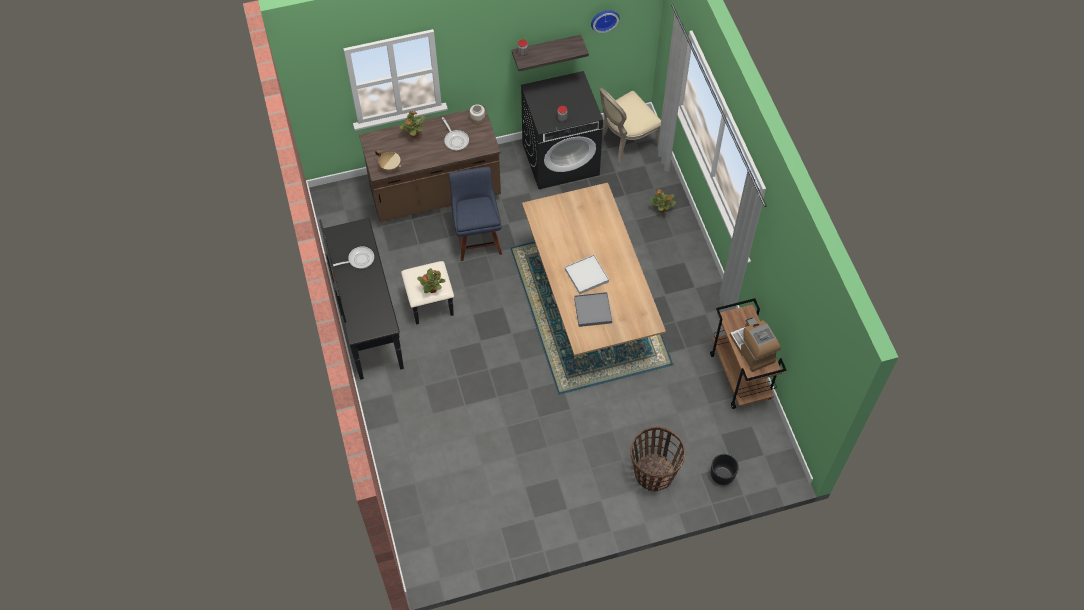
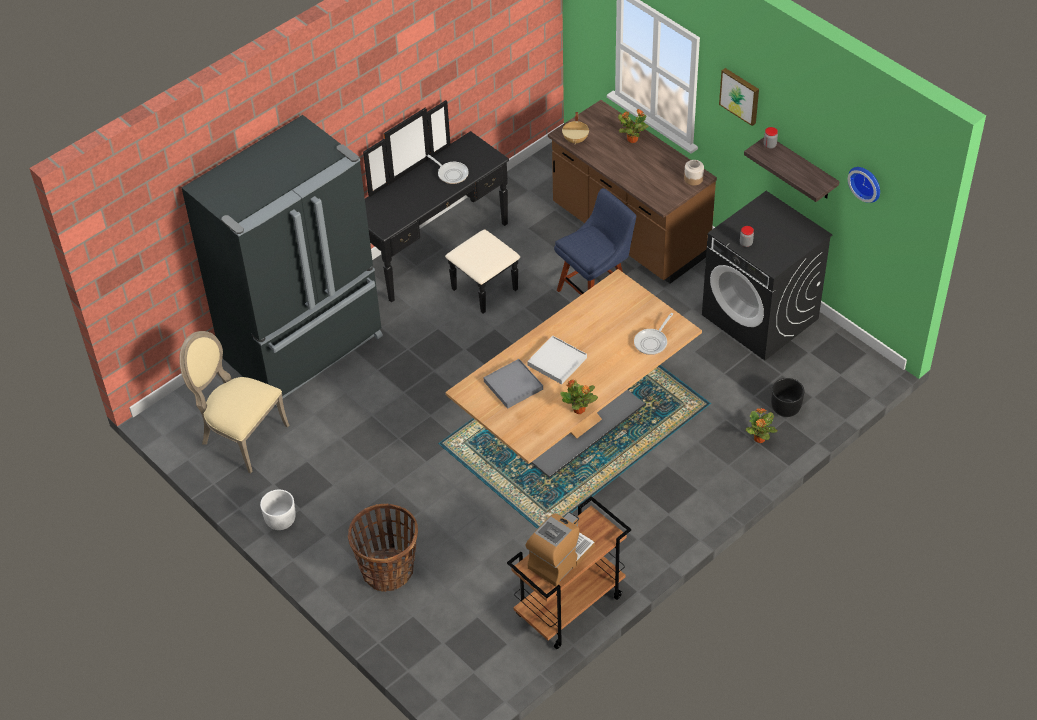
camera: 65 degrees right, 10 degrees down
potted plant [417,268,445,293] -> potted plant moved to [560,379,598,414]
frying pan [442,117,469,151] -> frying pan moved to [634,313,673,355]
beige chair [599,87,661,163] -> beige chair moved to [179,331,290,473]
black planter [711,454,739,485] -> black planter moved to [771,378,805,417]
none -> black fridge [181,115,383,408]
none -> white planter [260,489,296,530]
none -> picture [719,68,759,126]

